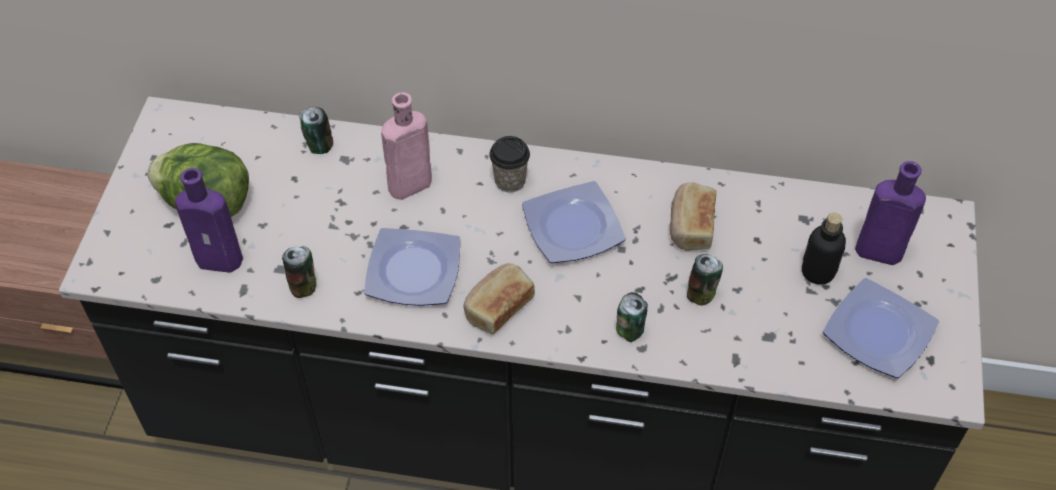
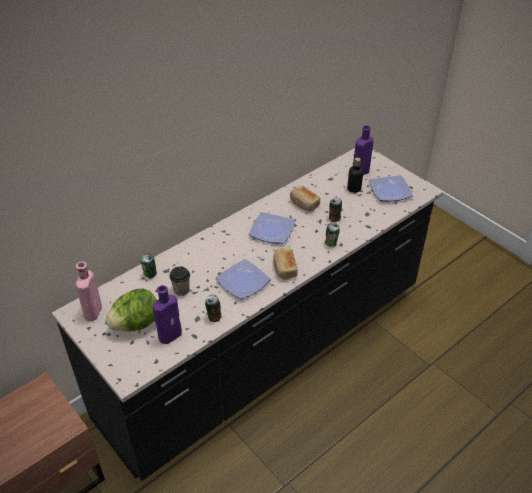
camera: 50 degrees left, 10 degrees down
pink bottle [381,92,432,200] -> pink bottle moved to [76,261,102,321]
cup [489,136,530,193] -> cup moved to [169,266,190,296]

